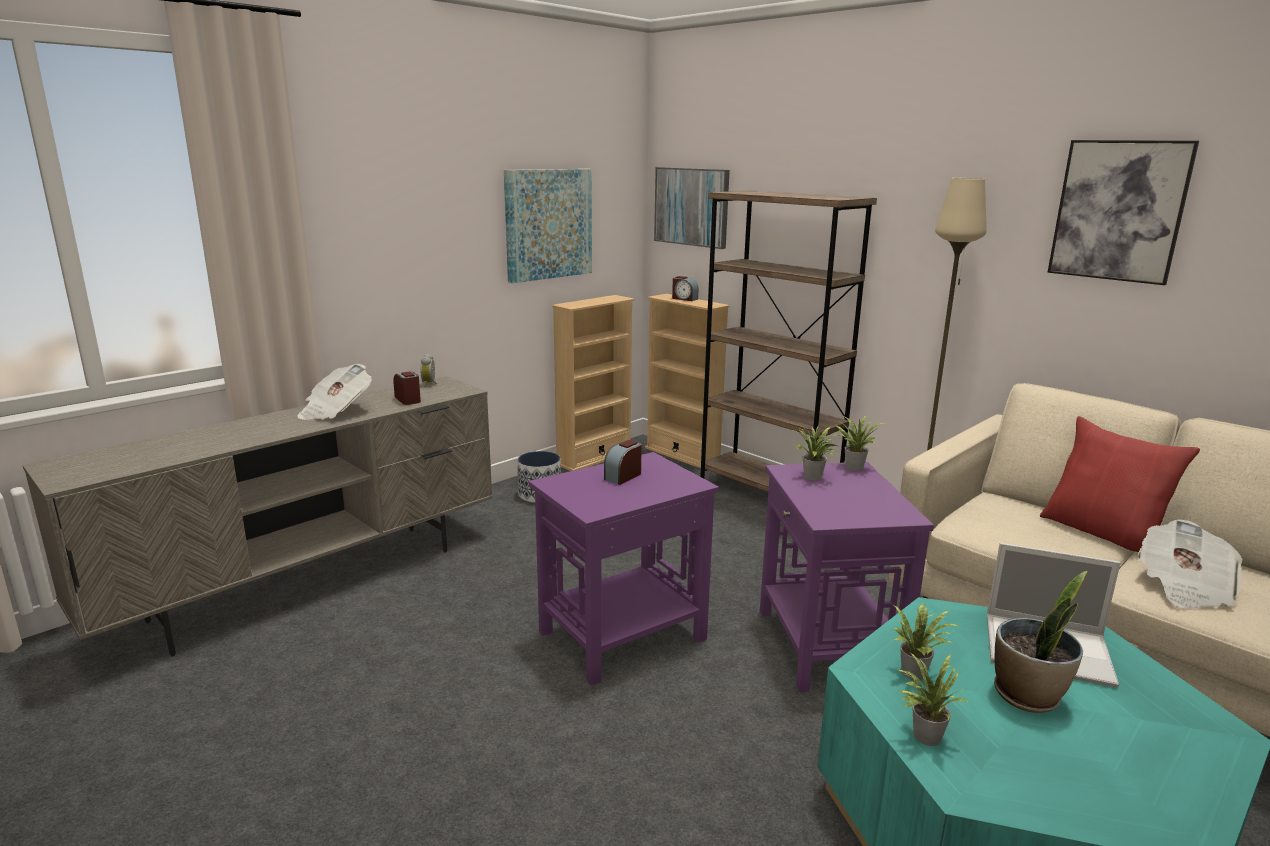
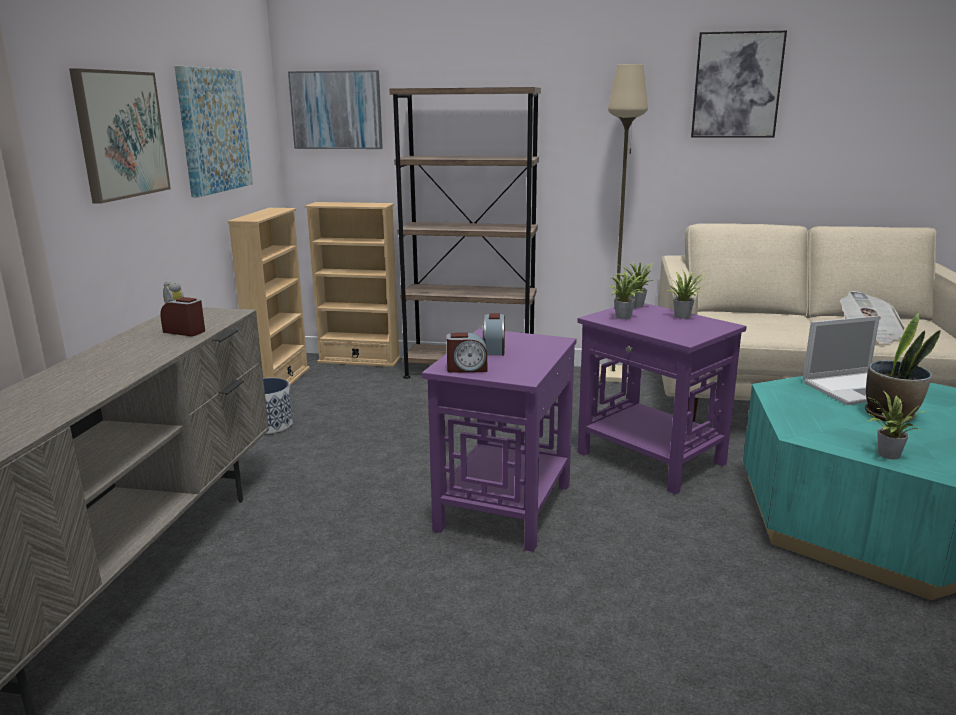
camera: 35 degrees left, 0 degrees up
newspaper [297,364,372,420] -> none
alarm clock [672,276,698,301] -> alarm clock moved to [447,333,487,373]
potted plant [894,603,959,681] -> potted plant moved to [666,271,705,319]
red pillow [1040,416,1200,552] -> none
none -> picture [69,68,171,204]

